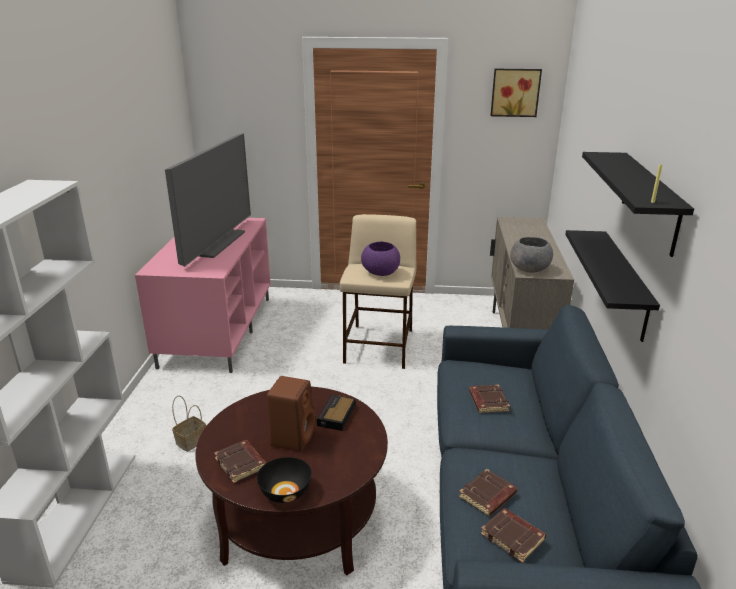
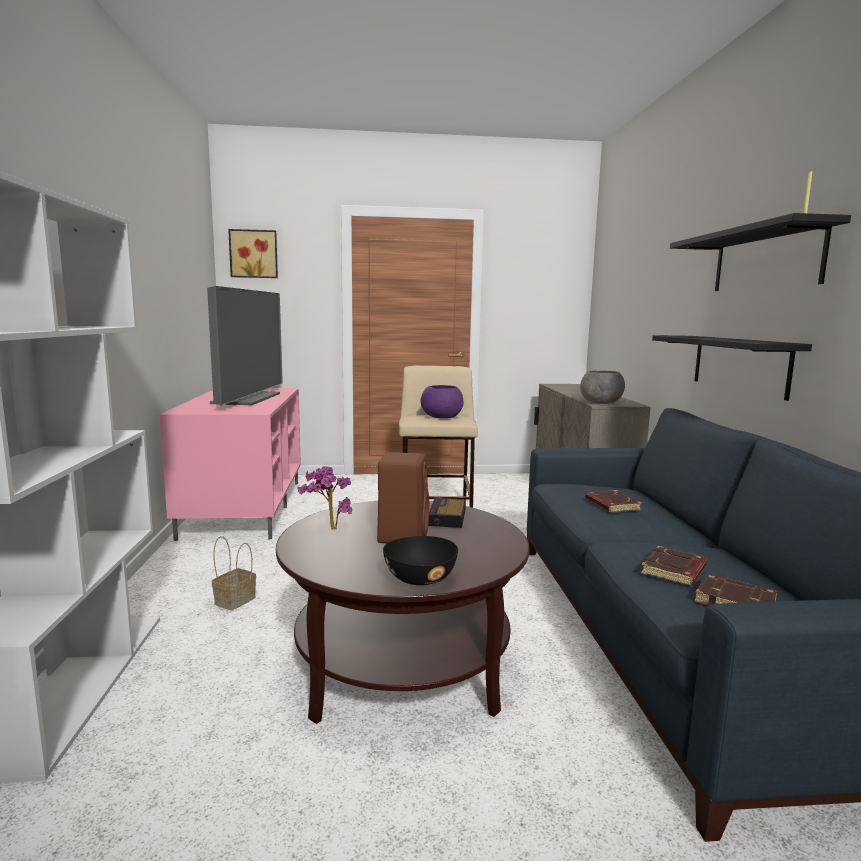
camera: 10 degrees left, 15 degrees down
brown book [214,440,266,483] -> none
picture [490,69,542,117] -> picture moved to [228,229,278,278]
none -> potted plant [298,466,352,530]

